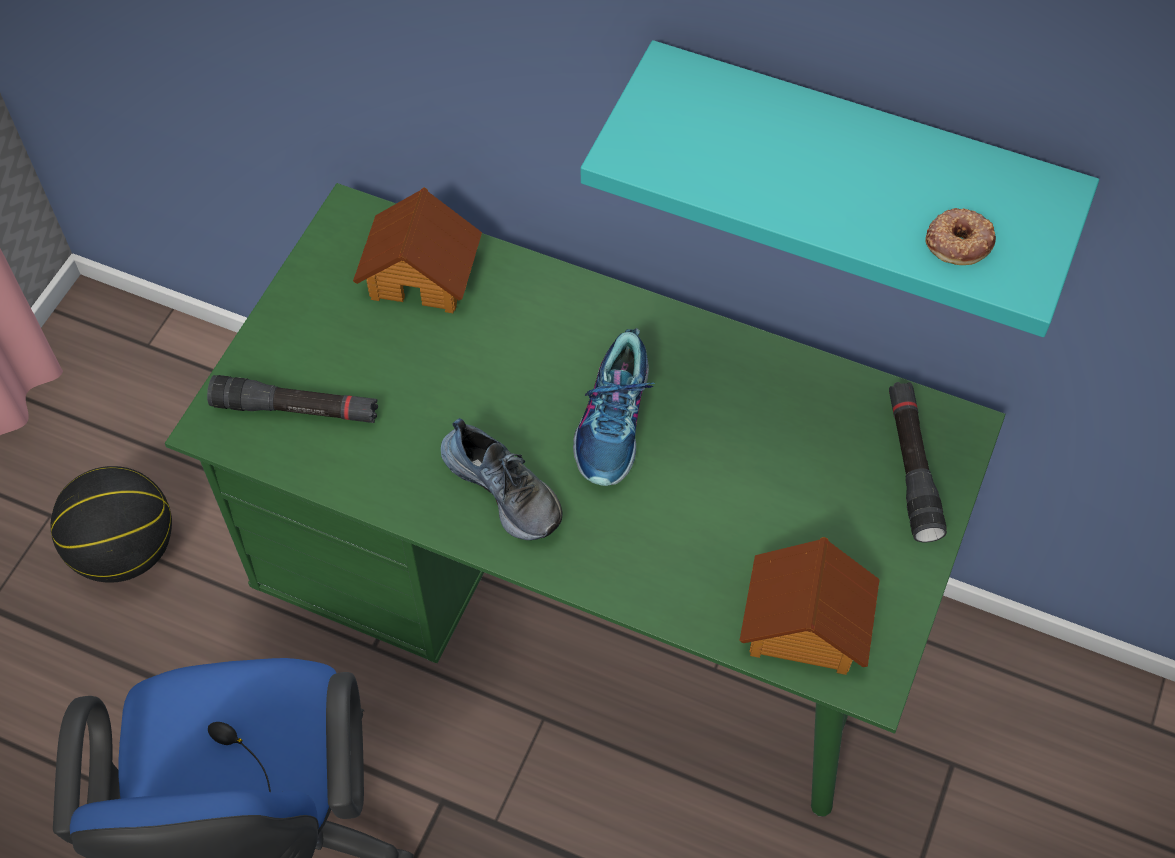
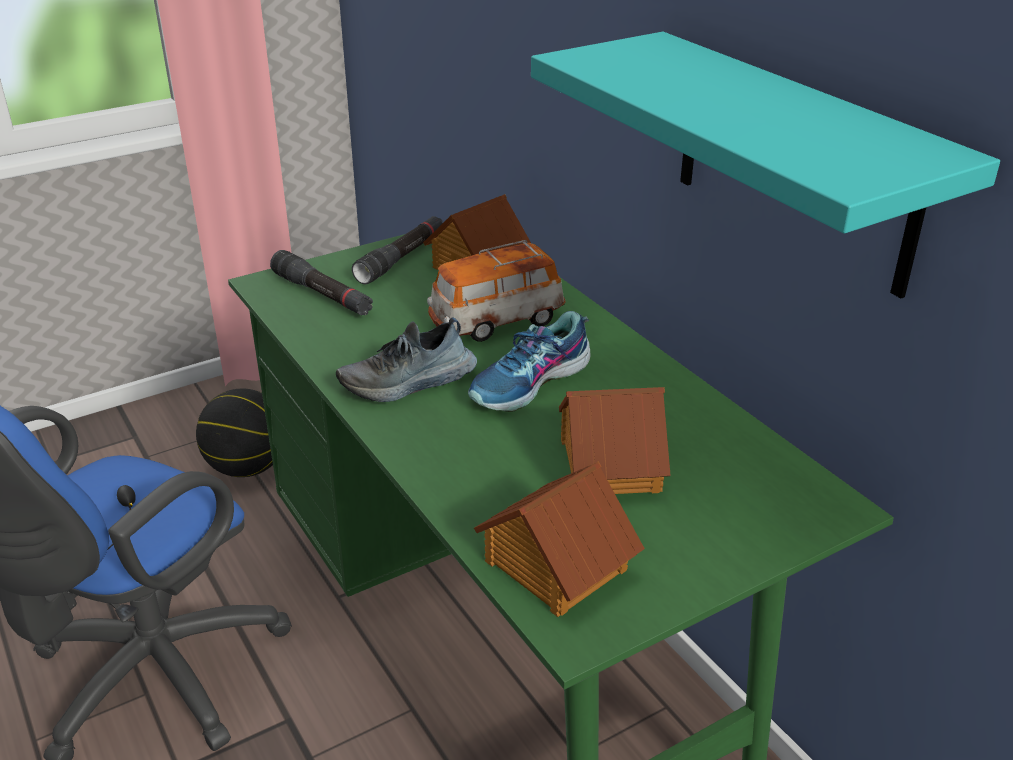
camera: 35 degrees right, 25 degrees down
shoe [441,418,563,540] -> shoe turned 75 degrees clockwise [336,317,477,402]
black flashlight [889,382,947,543] -> black flashlight moved to [352,216,443,284]
donut [925,208,996,265] -> none
none -> toy car [427,240,566,342]
none -> toy house [559,387,671,494]

